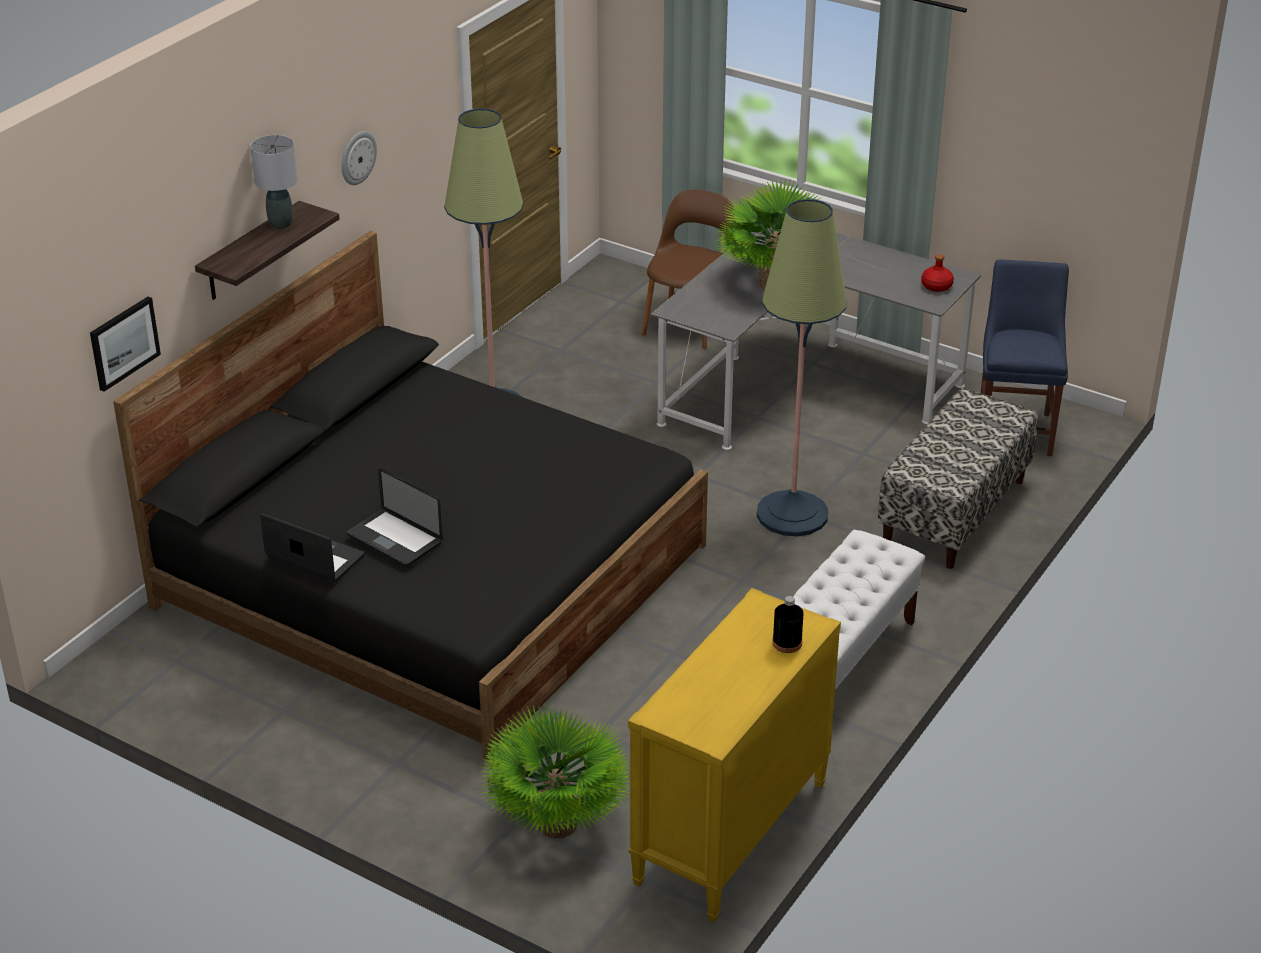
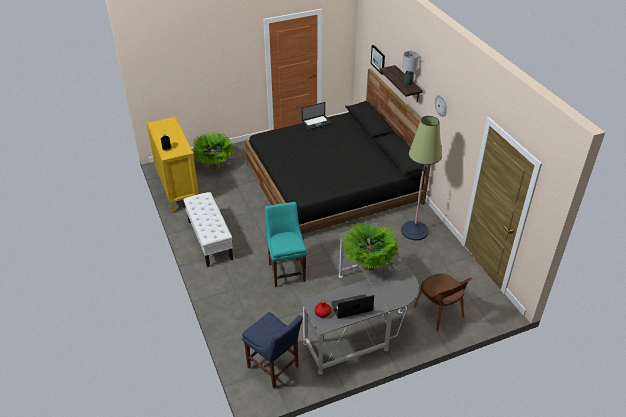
camera: 125 degrees right, 5 degrees up
laptop [347,468,442,567] -> laptop moved to [331,294,374,319]
floor lamp [757,199,847,536] -> turquoise chair [265,202,307,287]
bench [878,388,1038,569] -> none

